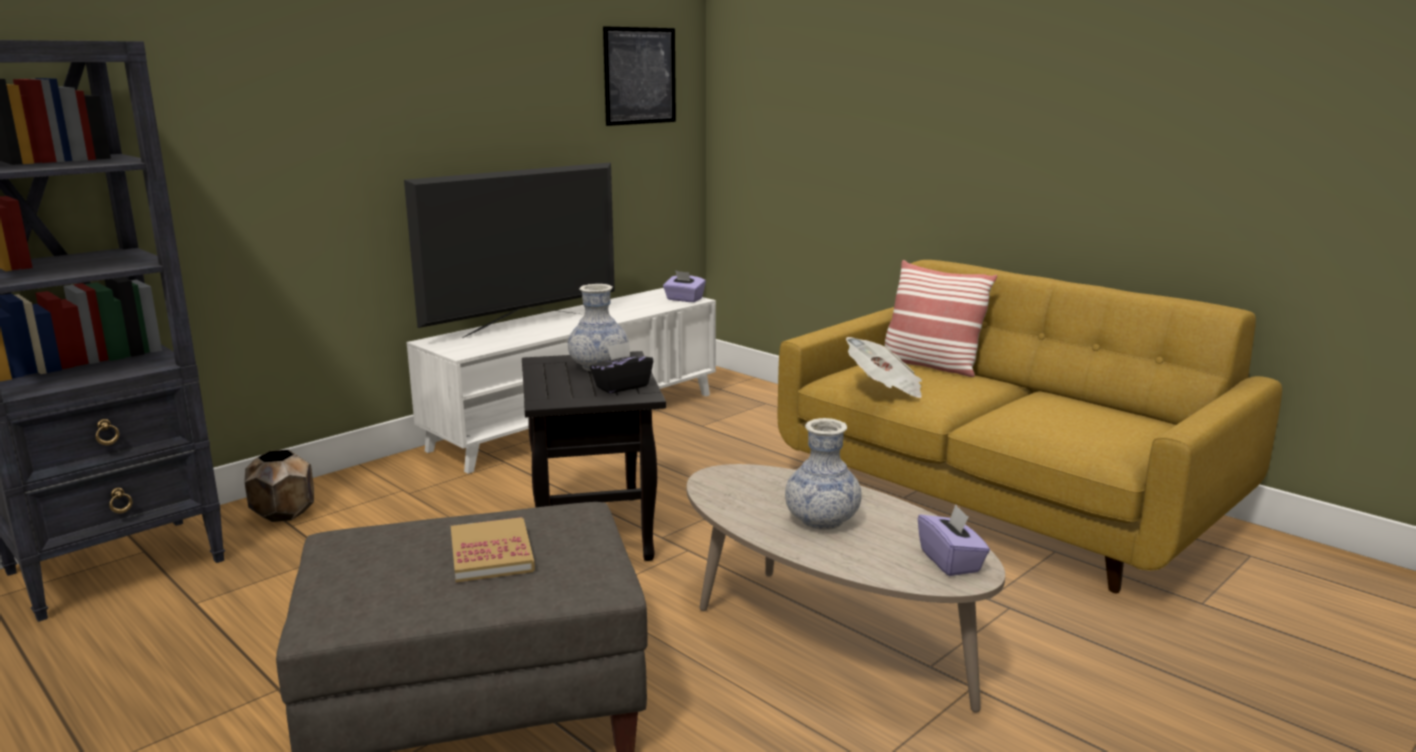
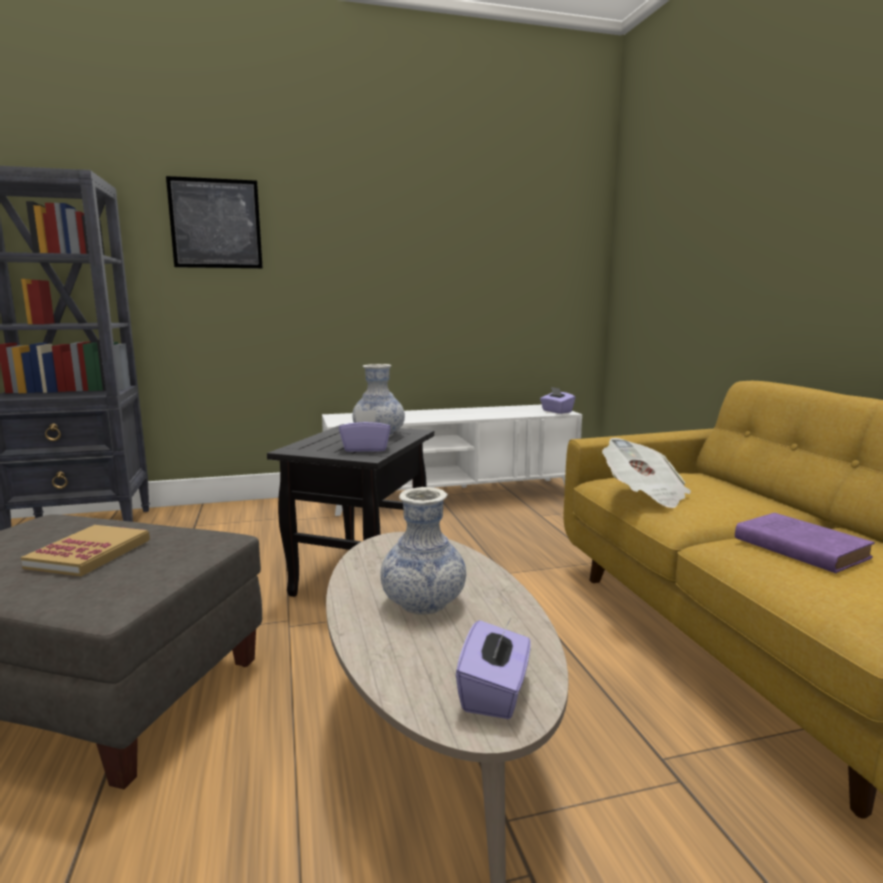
camera: 30 degrees right, 5 degrees down
brown planter [244,450,314,522] -> none
television [404,162,615,338] -> none
black tissue box [590,342,653,393] -> purple tissue box [339,410,391,452]
picture [603,26,676,126] -> picture moved to [166,176,263,269]
pillow [885,260,997,377] -> none
none -> purple book [735,513,875,573]

